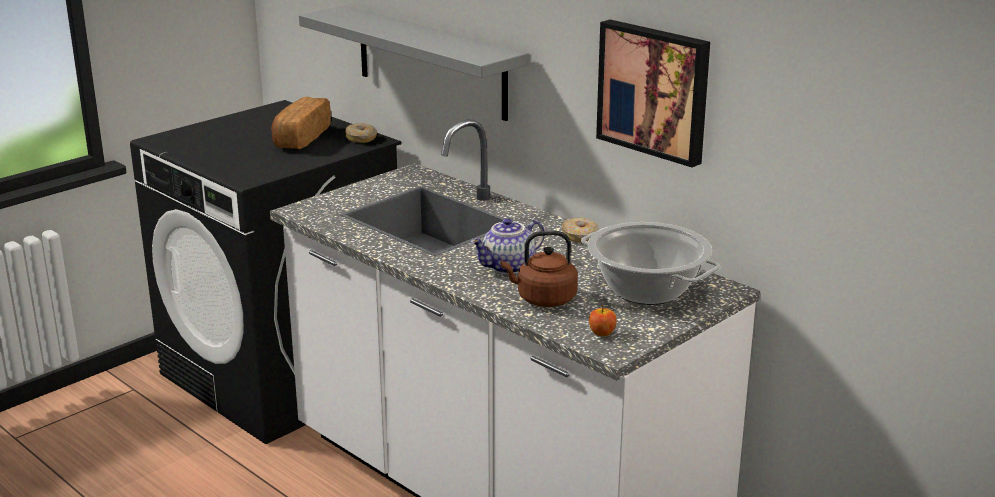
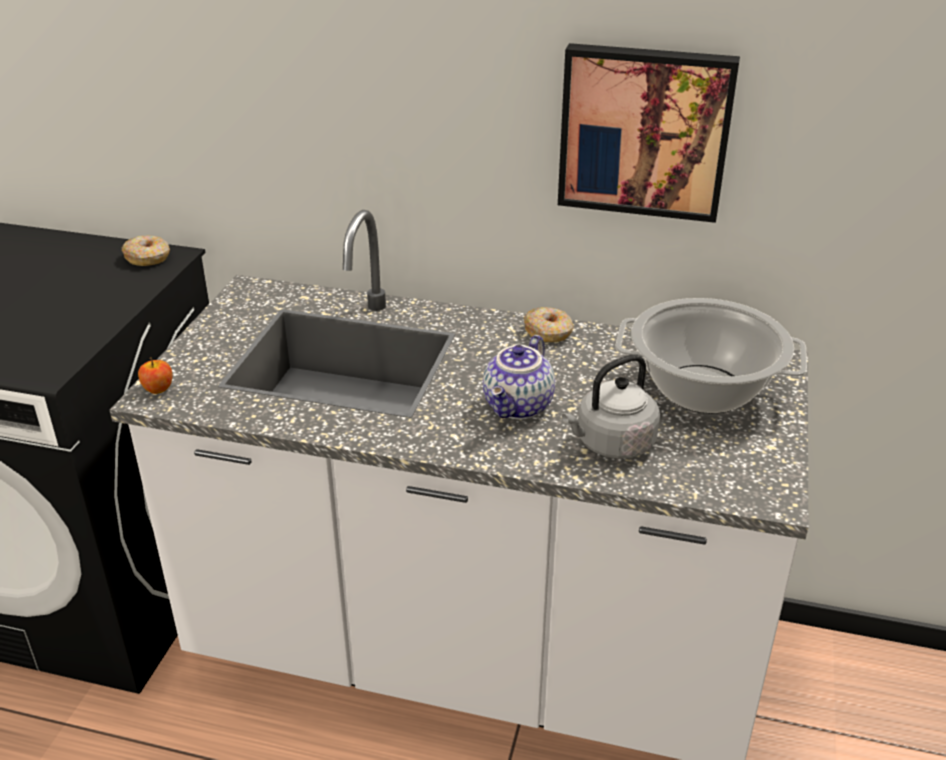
camera: 30 degrees left, 10 degrees up
bread [271,97,331,149] -> none
grey shelf [299,5,529,121] -> none
brown kettle [501,231,578,307] -> grey kettle [562,354,660,459]
apple [589,305,617,336] -> apple moved to [138,357,173,394]

